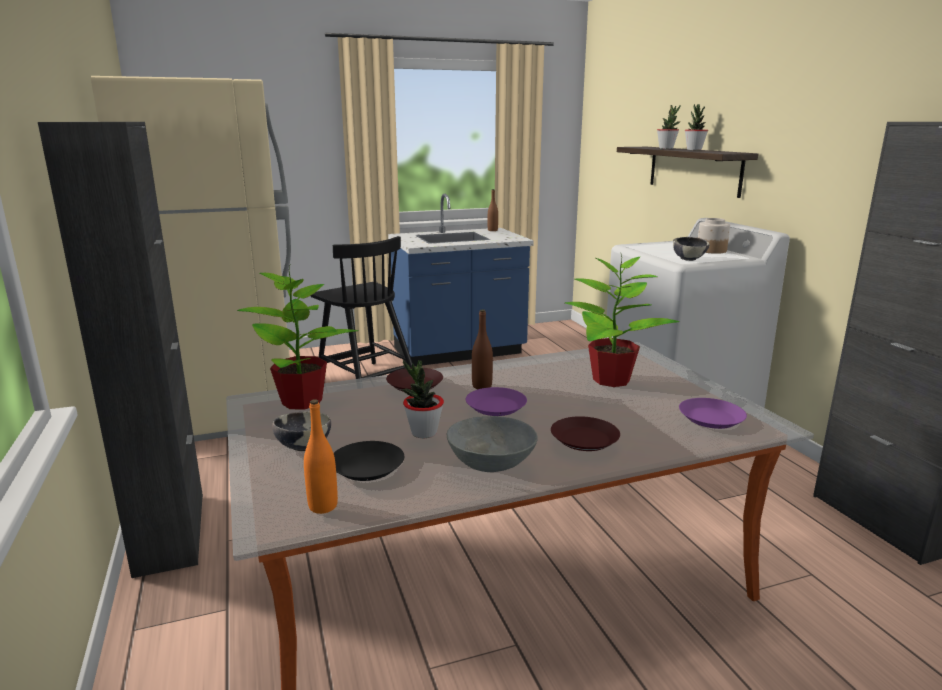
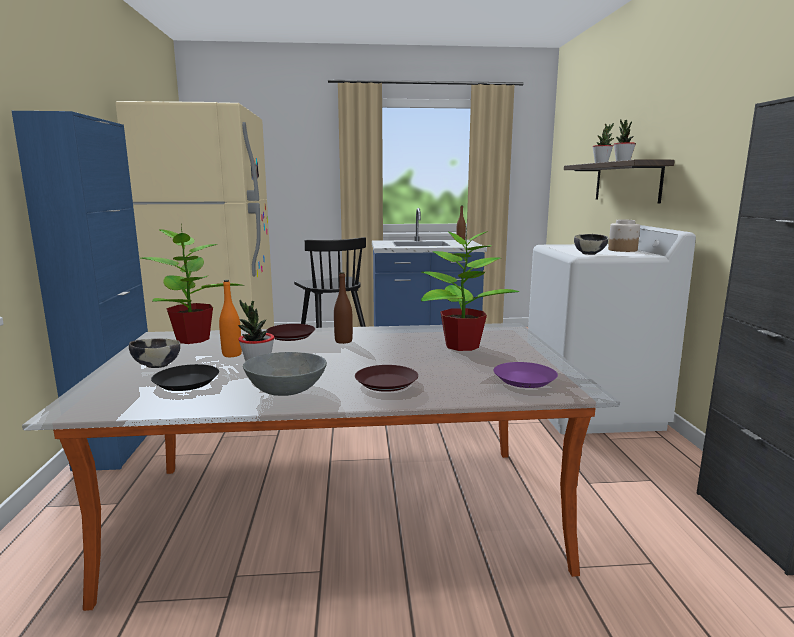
camera: 15 degrees right, 5 degrees down
black cabinet [38,122,203,578] -> blue cabinet [12,111,148,471]
orange bottle [304,399,338,514] -> orange bottle moved to [219,280,242,357]
purple plate [466,387,527,416] -> none

